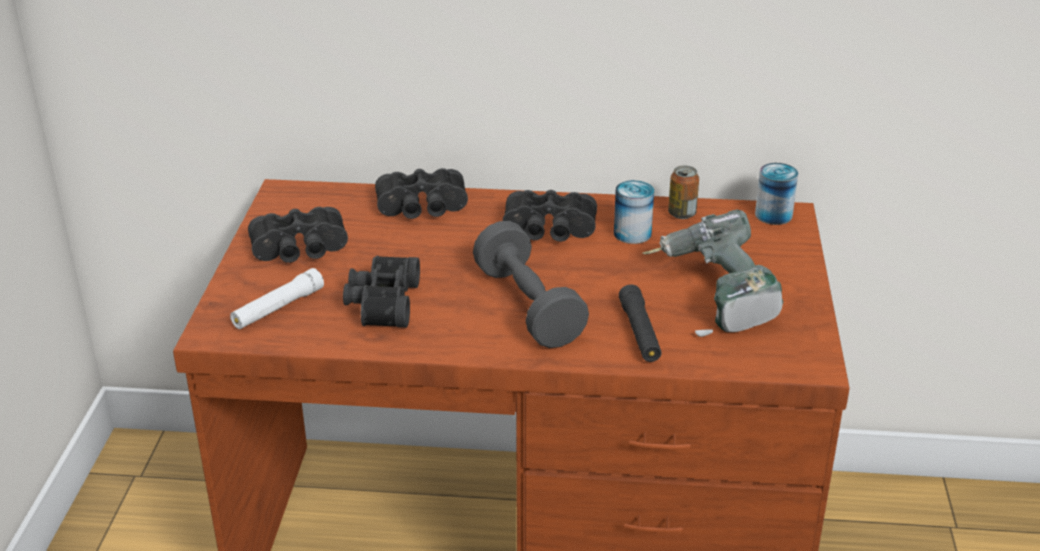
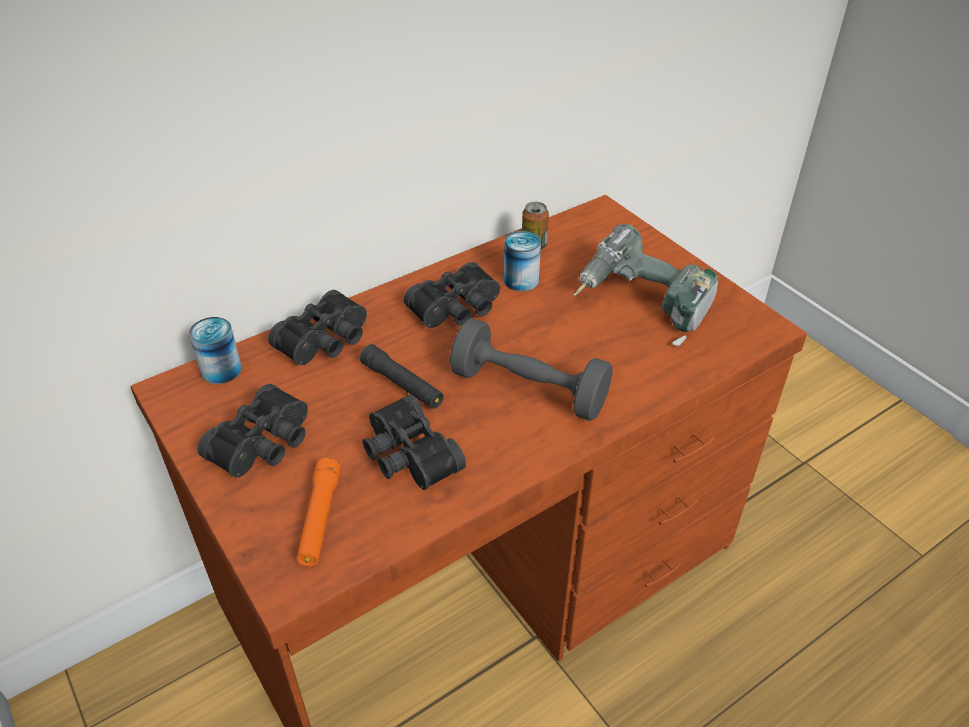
camera: 40 degrees left, 10 degrees up
white flashlight [230,268,324,329] -> orange flashlight [296,458,341,566]
black flashlight [619,284,662,362] -> black flashlight moved to [360,344,444,409]
can [755,163,798,225] -> can moved to [189,317,242,384]

